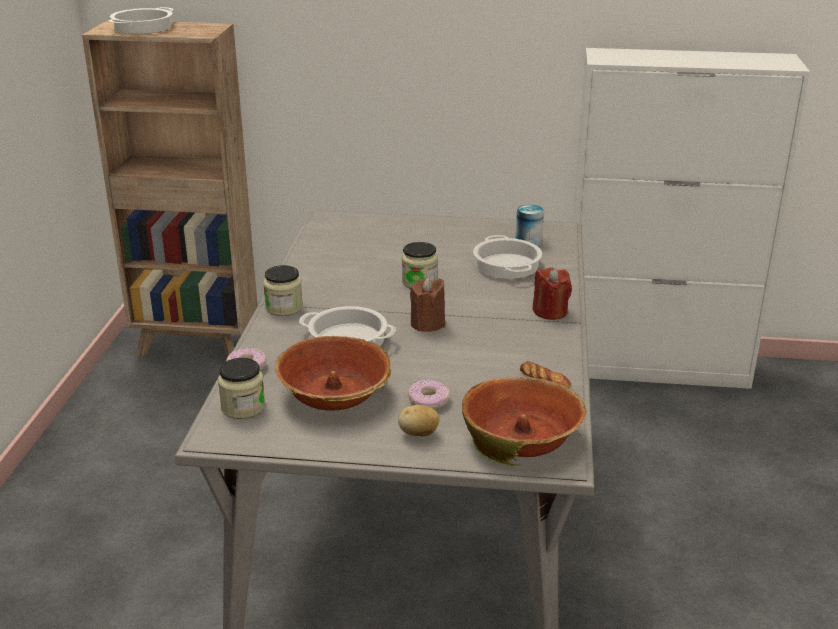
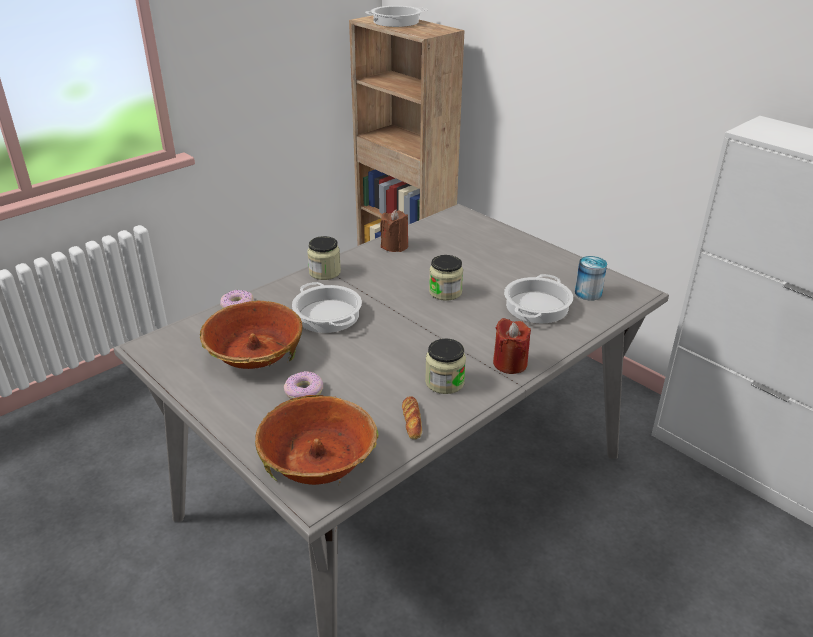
camera: 40 degrees right, 5 degrees up
jar [218,358,265,419] -> jar moved to [425,338,466,394]
potato [398,405,439,436] -> none
brown candle [410,277,445,332] -> brown candle moved to [380,210,408,252]

